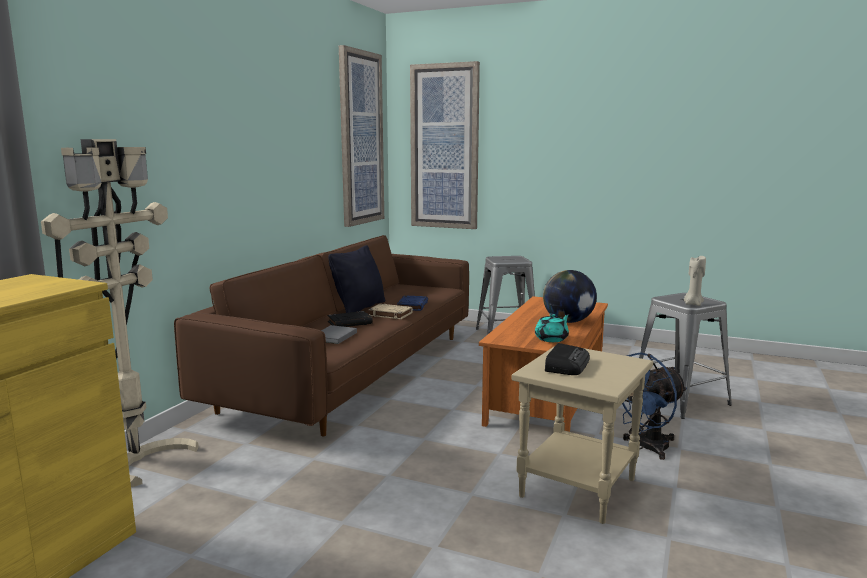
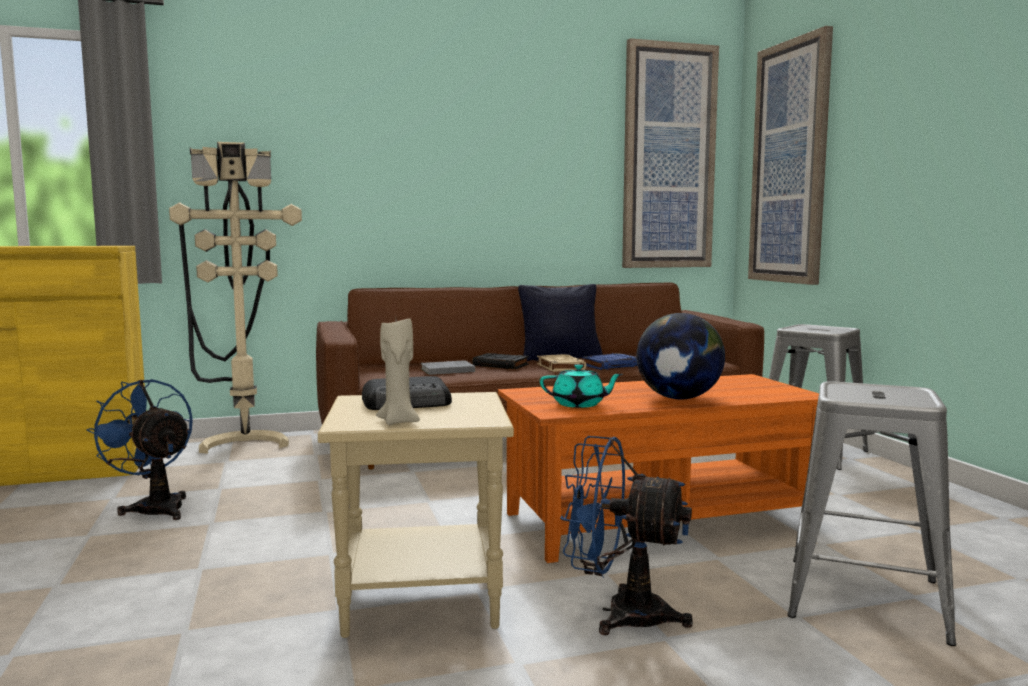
camera: 50 degrees right, 5 degrees down
beige candle [684,256,706,306] -> beige candle moved to [376,318,420,425]
none -> blue fan [87,379,193,520]

